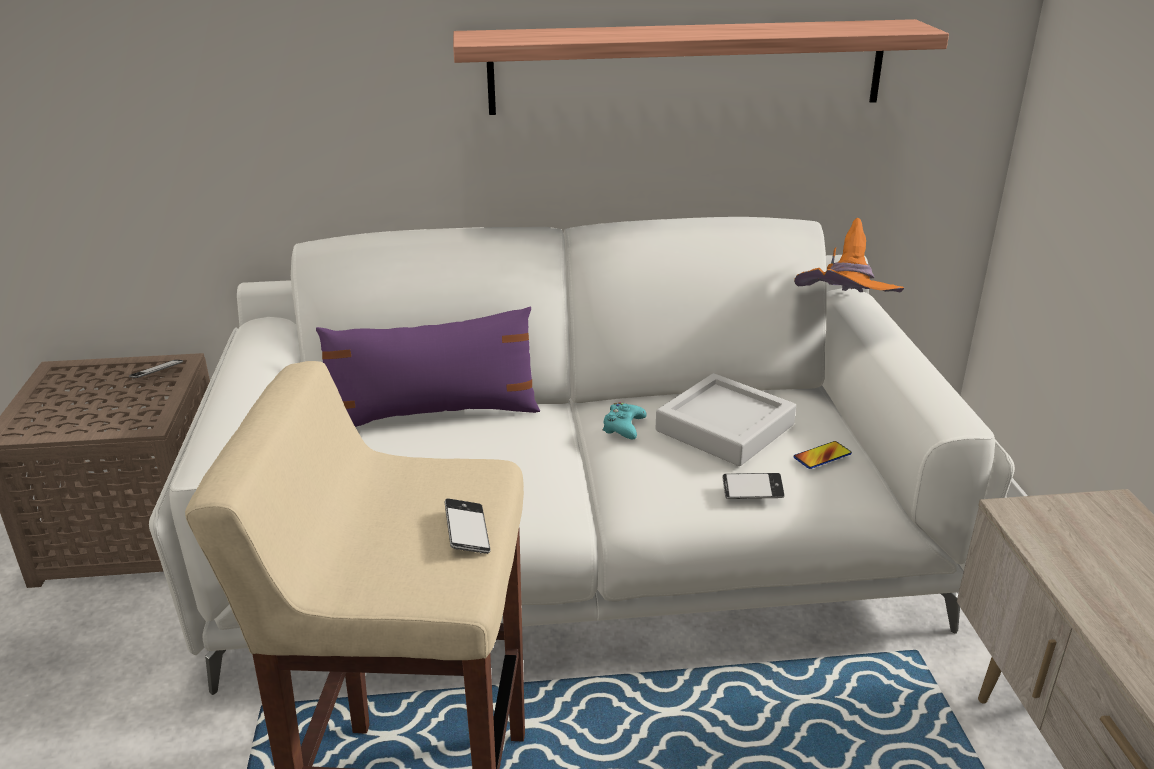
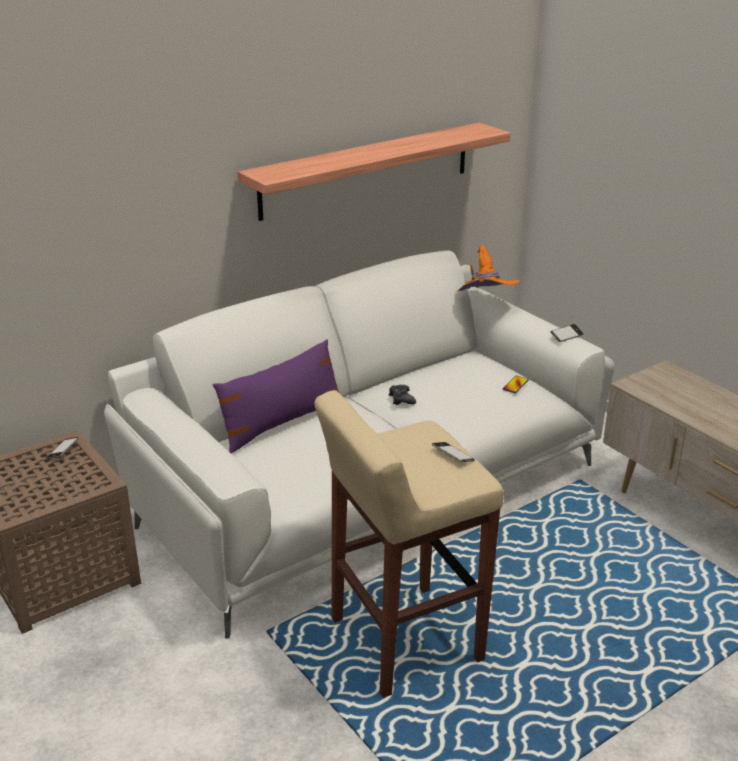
camera: 30 degrees left, 0 degrees up
turquoise game controller [603,403,647,439] -> black game controller [389,385,416,405]
grey tray [655,373,796,466] -> none
phone [722,473,785,499] -> phone moved to [550,324,584,342]

